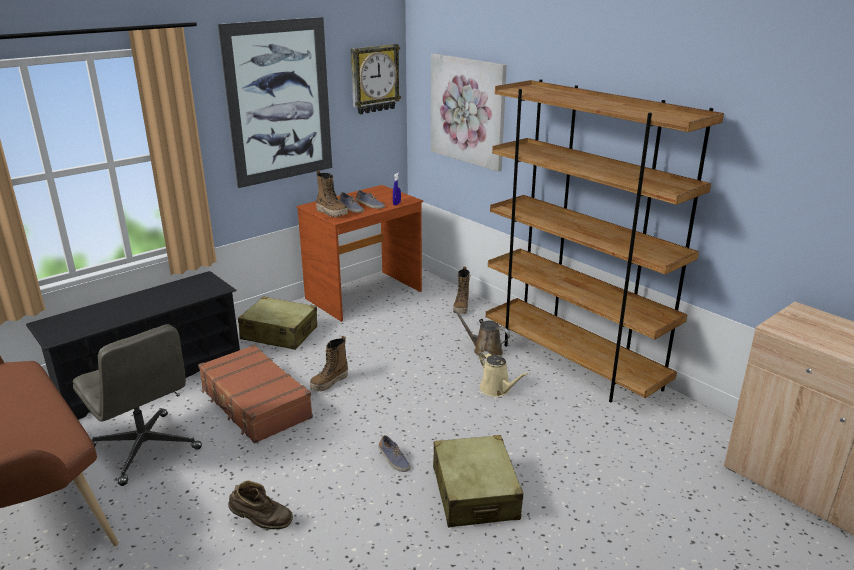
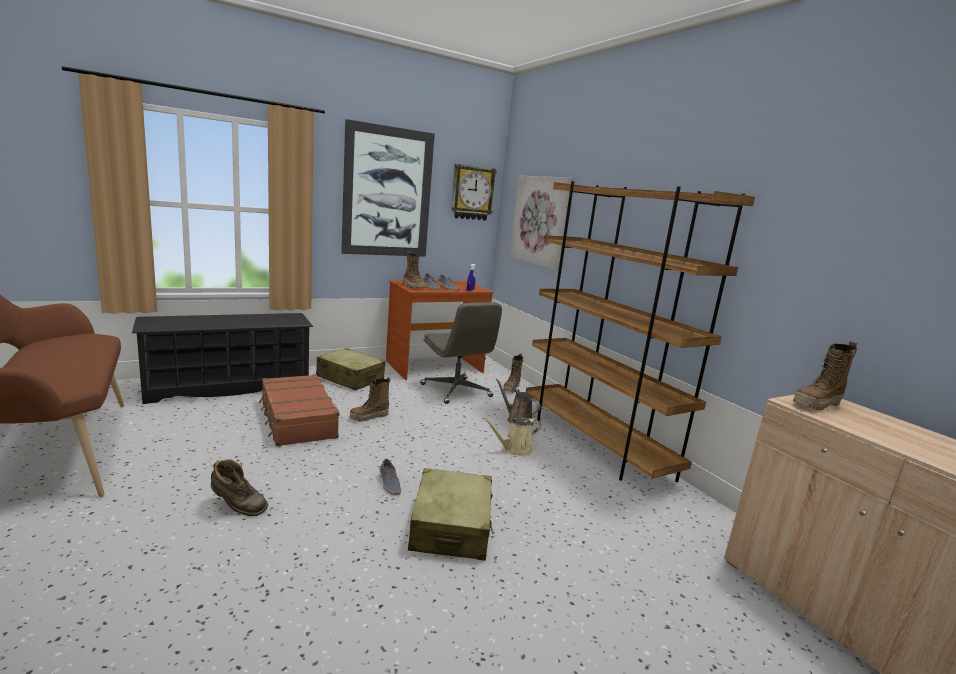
camera: 10 degrees right, 10 degrees down
grey office chair [73,324,202,486] -> grey office chair moved to [420,302,502,404]
beige watering can [479,351,528,397] -> beige watering can turned 90 degrees clockwise [483,417,541,456]
none -> boot [793,341,857,410]

